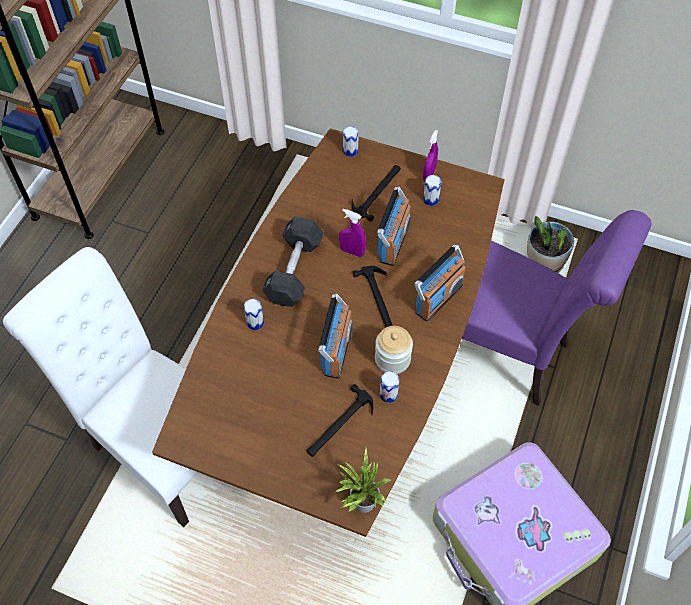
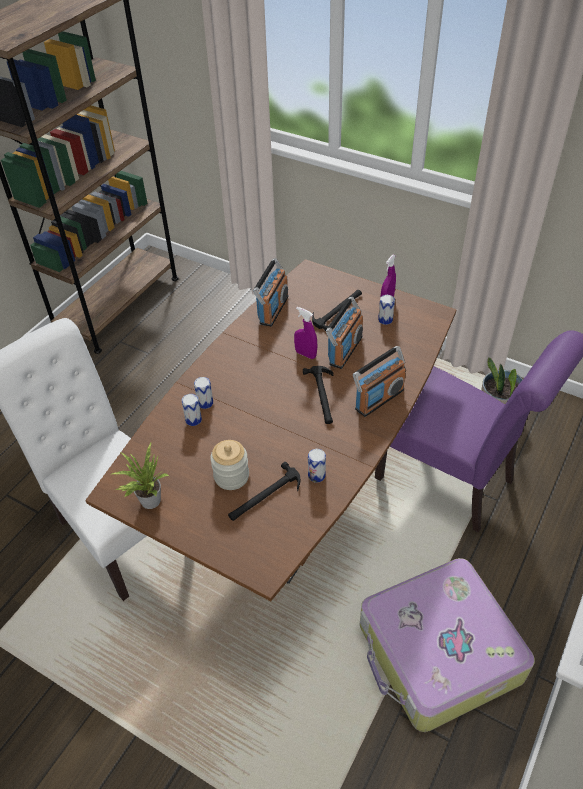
camera: 10 degrees right, 10 degrees down
black dumbbell [262,217,324,307] -> none
radio [318,294,353,379] -> radio moved to [253,258,288,327]
potted plant [335,448,391,513] -> potted plant moved to [112,443,169,509]
can [343,126,359,157] -> can moved to [181,394,202,426]
jar [375,326,413,374] -> jar moved to [210,440,249,490]

